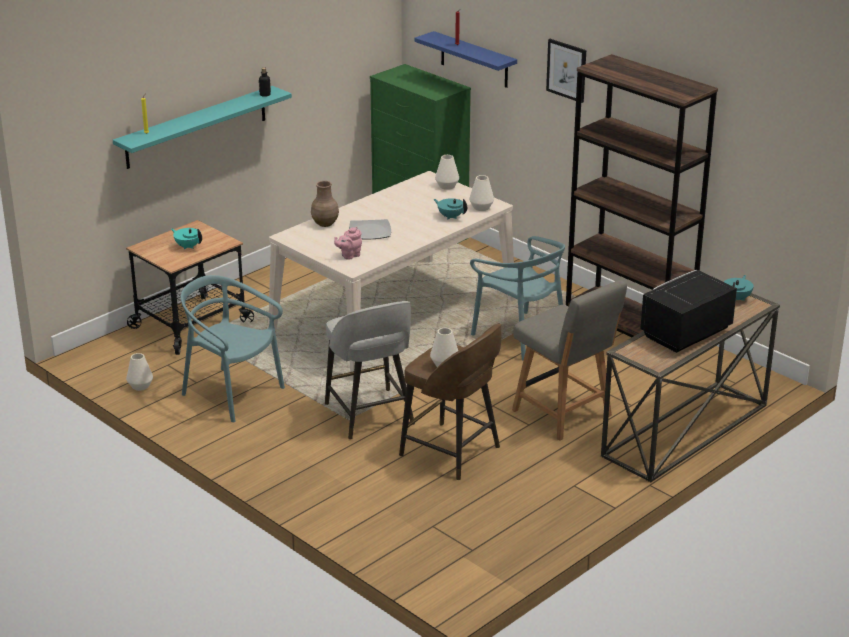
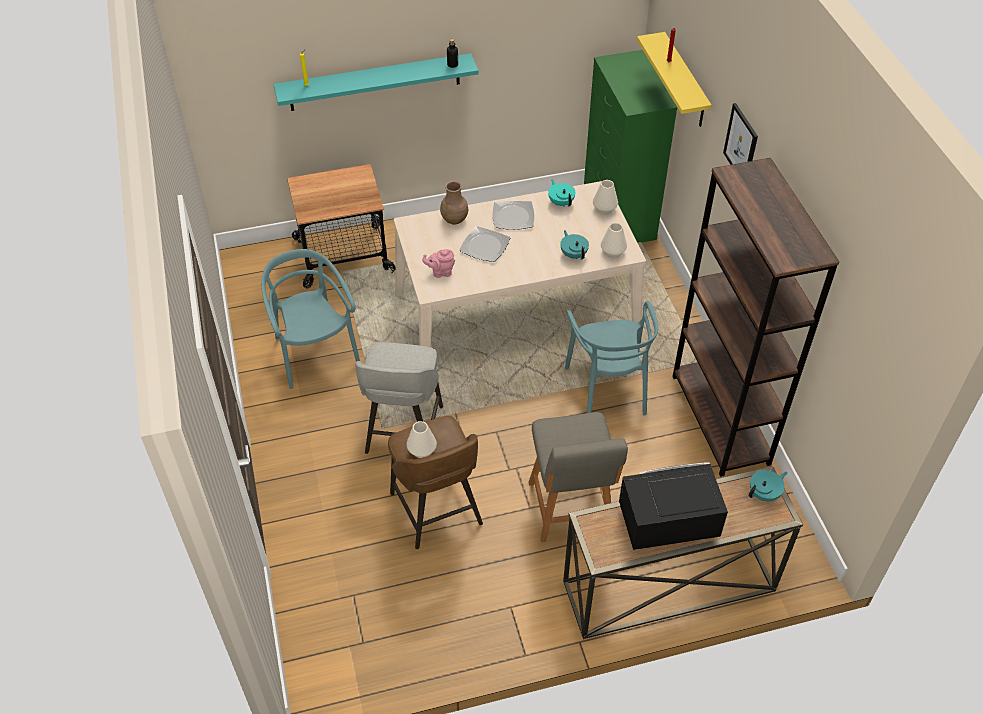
camera: 30 degrees right, 20 degrees up
white vase [126,353,153,391] -> none
turquoise teapot [171,228,202,249] -> turquoise teapot moved to [548,179,576,207]
blue shelf [415,31,517,88] -> yellow shelf [637,32,711,127]
none -> plate [493,201,534,230]

